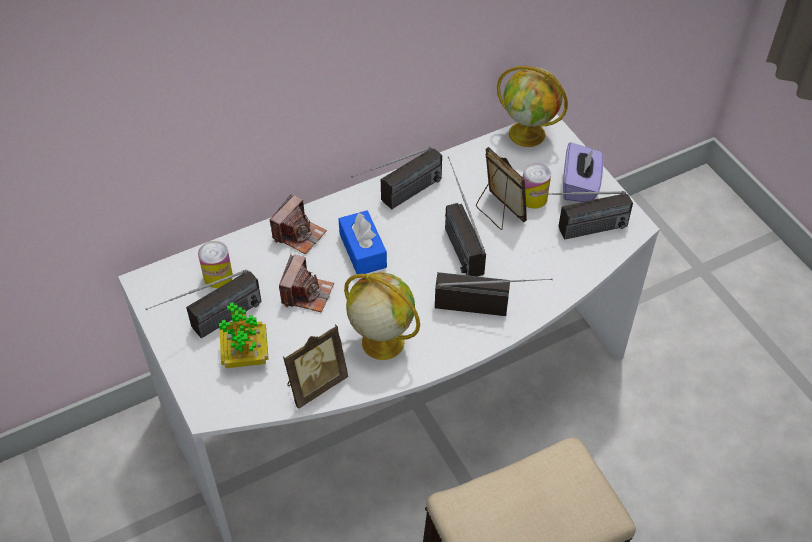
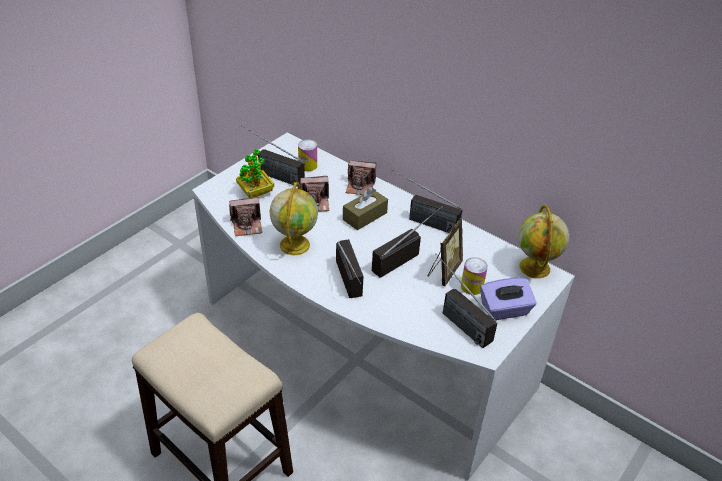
camera: 65 degrees right, 10 degrees down
picture frame [283,324,348,409] -> camera [229,196,262,236]
blue tissue box [339,210,387,274] -> brown tissue box [343,188,388,230]

